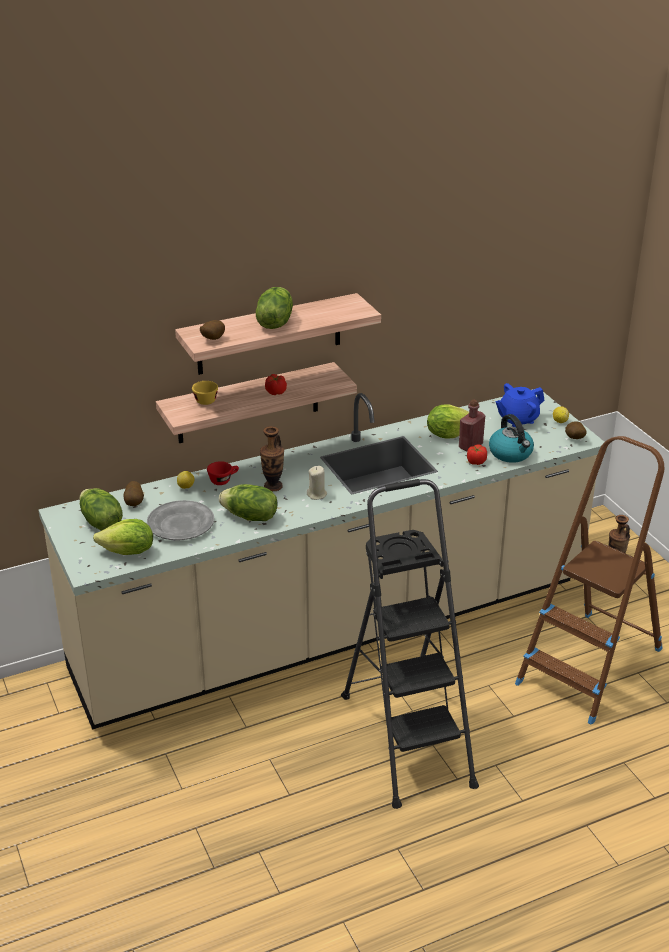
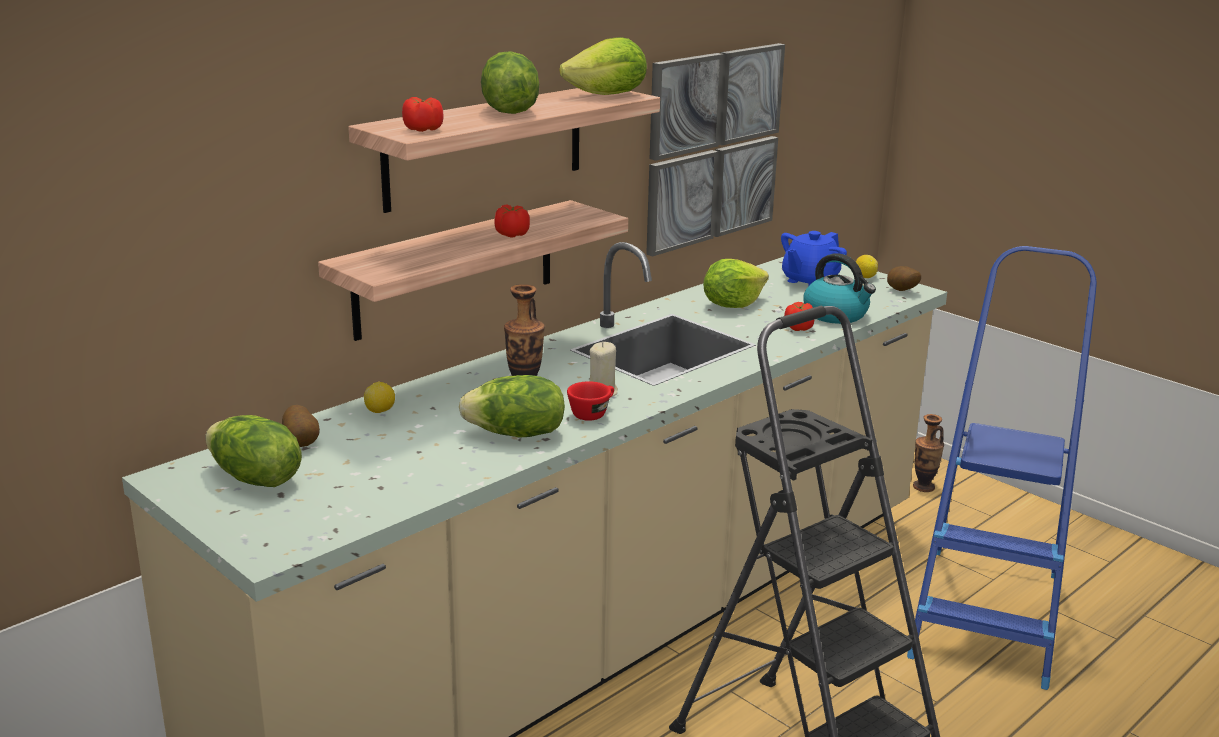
camera: 20 degrees left, 10 degrees down
lettuce [93,519,153,555] -> lettuce moved to [559,37,647,95]
grey plate [147,500,214,541] -> none
yellow cup [192,381,218,405] -> none
potato [200,320,225,340] -> tomato [402,97,443,132]
red cup [207,461,239,485] -> red cup moved to [567,381,614,421]
red bottle [459,399,485,451] -> none
brown step ladder [515,436,664,725] -> blue step ladder [907,246,1097,690]
none -> picture [646,43,785,257]

